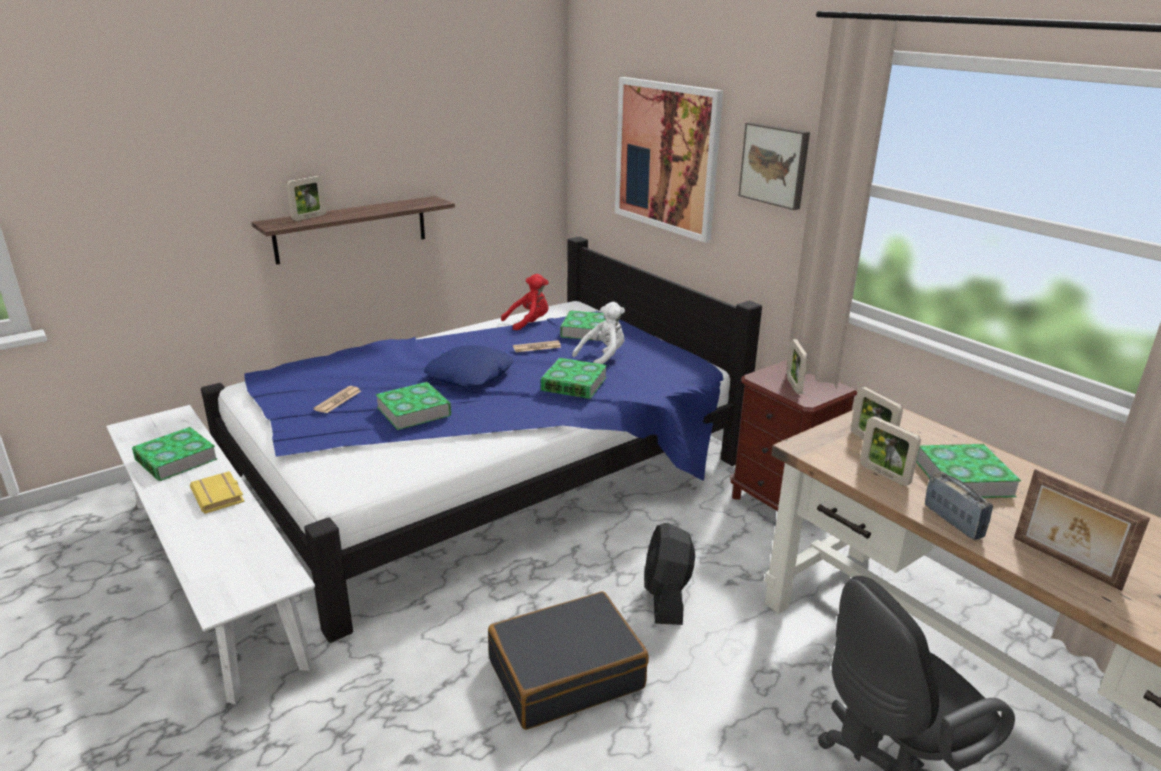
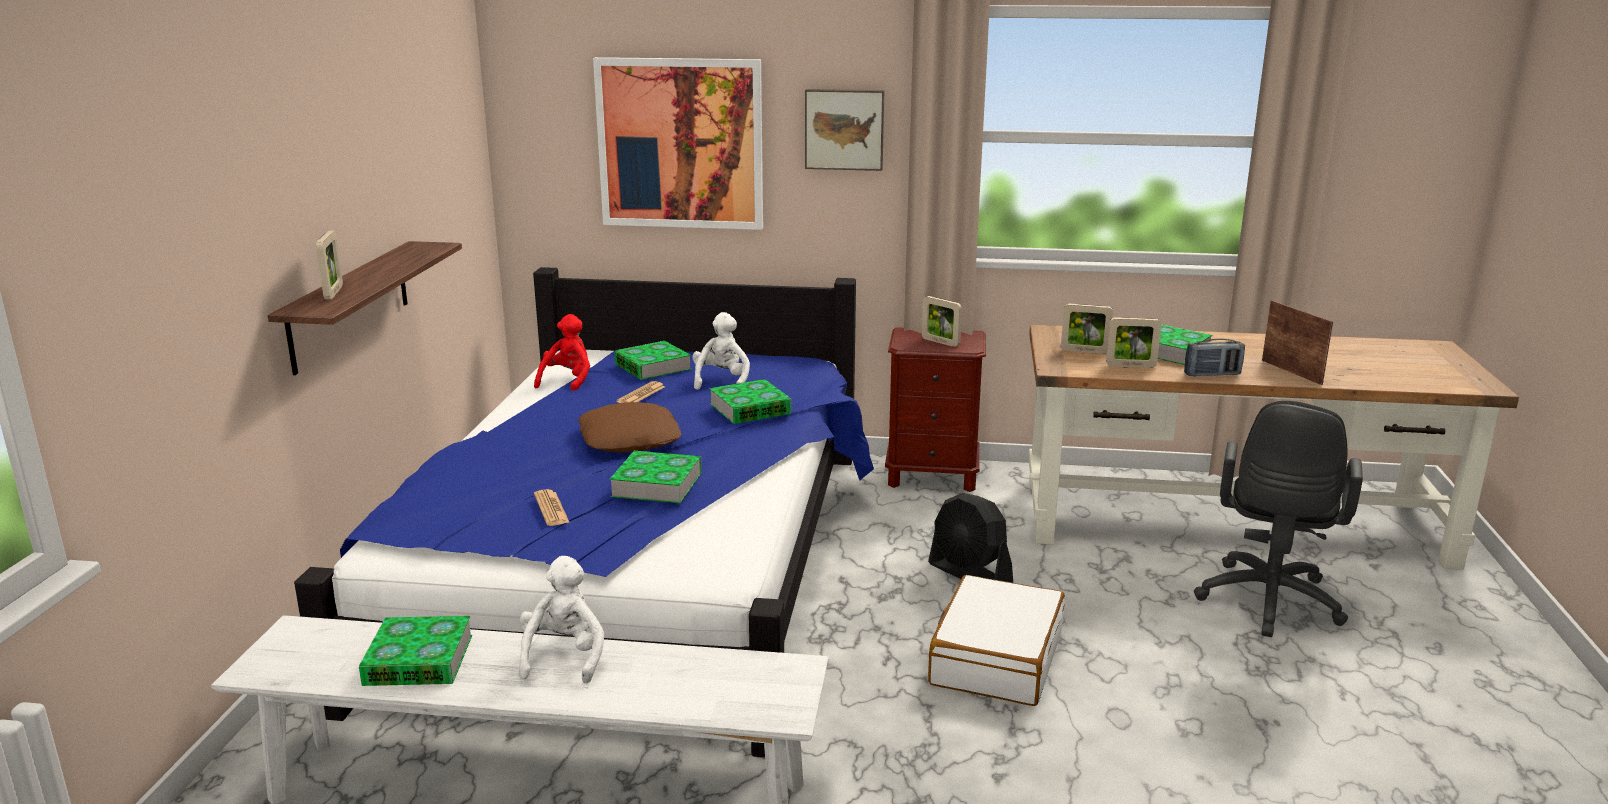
camera: 45 degrees left, 5 degrees down
yellow book [190,471,244,514] -> white plush toy [519,556,604,684]
blue pillow [424,345,514,387] -> brown pillow [578,402,681,453]
black suitcase [488,591,649,730] -> white suitcase [928,575,1065,706]
radio [925,471,993,540] -> radio turned 150 degrees clockwise [1184,339,1245,377]
picture frame [1014,469,1150,591] -> picture frame turned 120 degrees counterclockwise [1262,300,1333,385]

